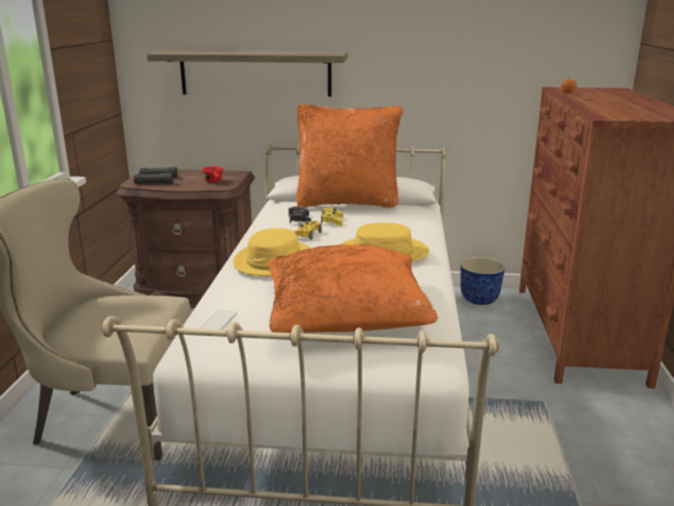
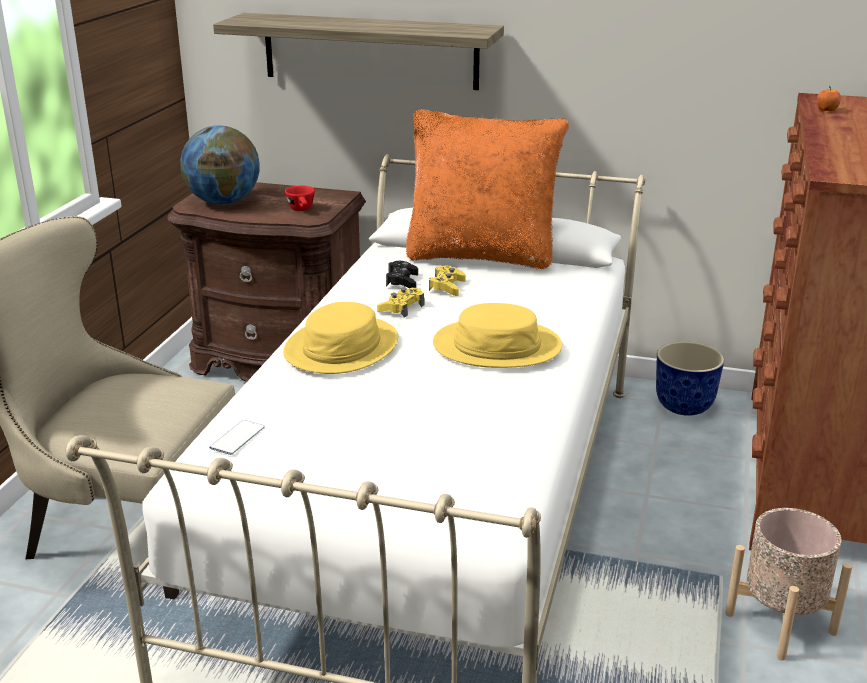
camera: 10 degrees right, 5 degrees up
black binoculars [134,167,177,184] -> globe [180,125,260,204]
orange pillow [268,244,438,333] -> none
none -> beige planter [725,508,852,660]

